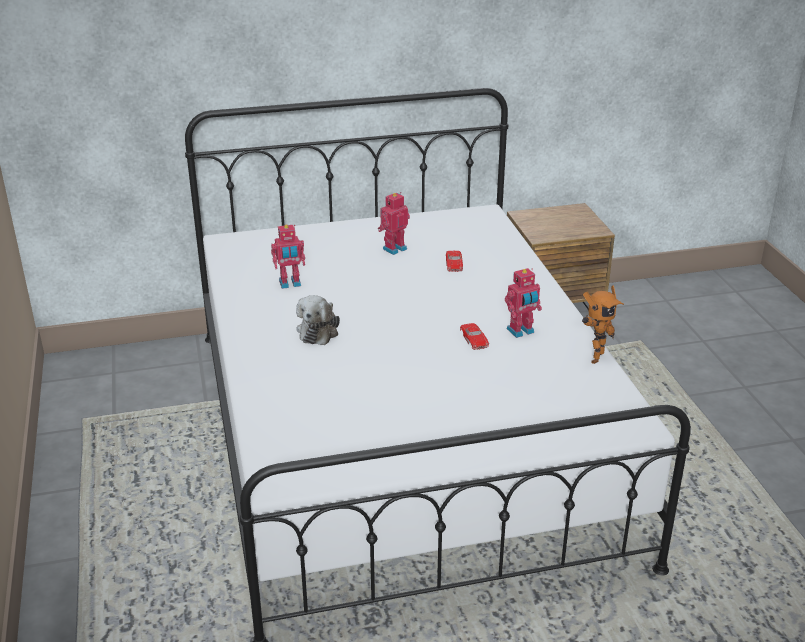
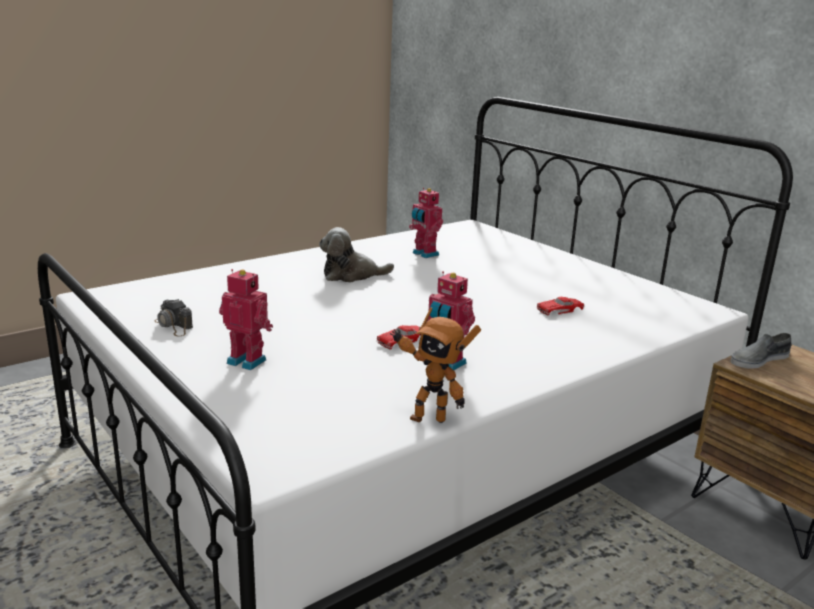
camera: 65 degrees right, 10 degrees down
toy robot [378,192,410,255] -> toy robot moved to [219,269,273,370]
none -> camera [154,299,193,336]
none -> grey shoe [730,333,791,369]

